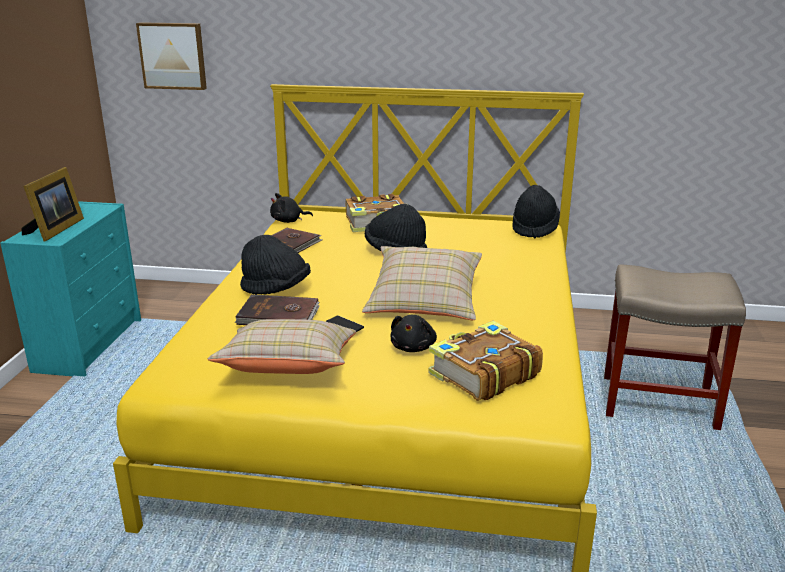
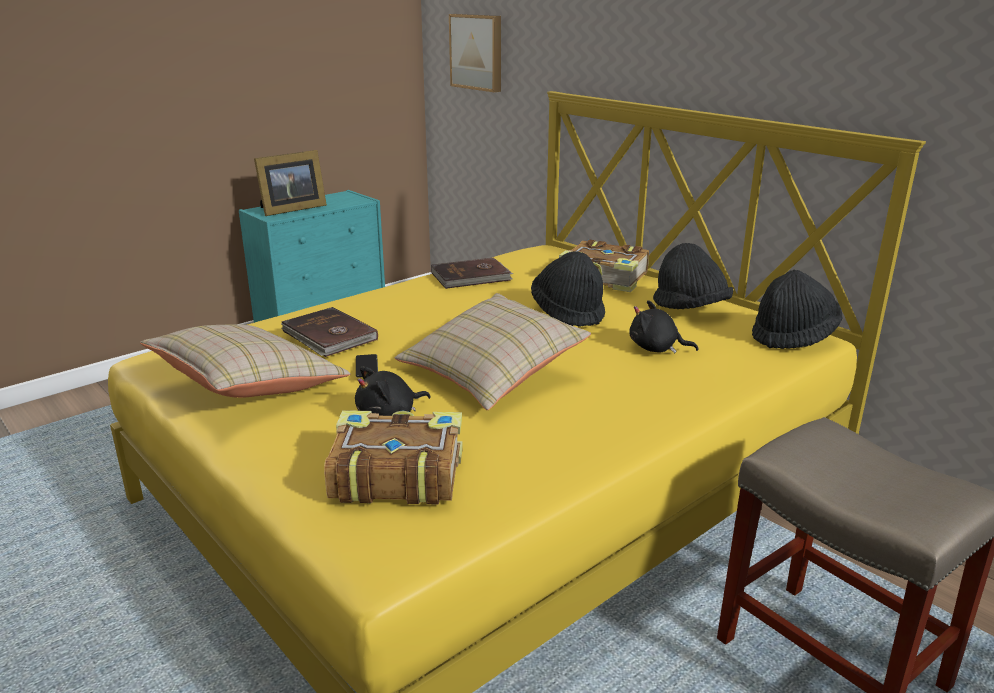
camera: 40 degrees right, 0 degrees up
black hat [240,235,311,295] -> black hat moved to [653,243,734,309]
black plush toy [270,193,313,223] -> black plush toy moved to [629,300,698,353]

